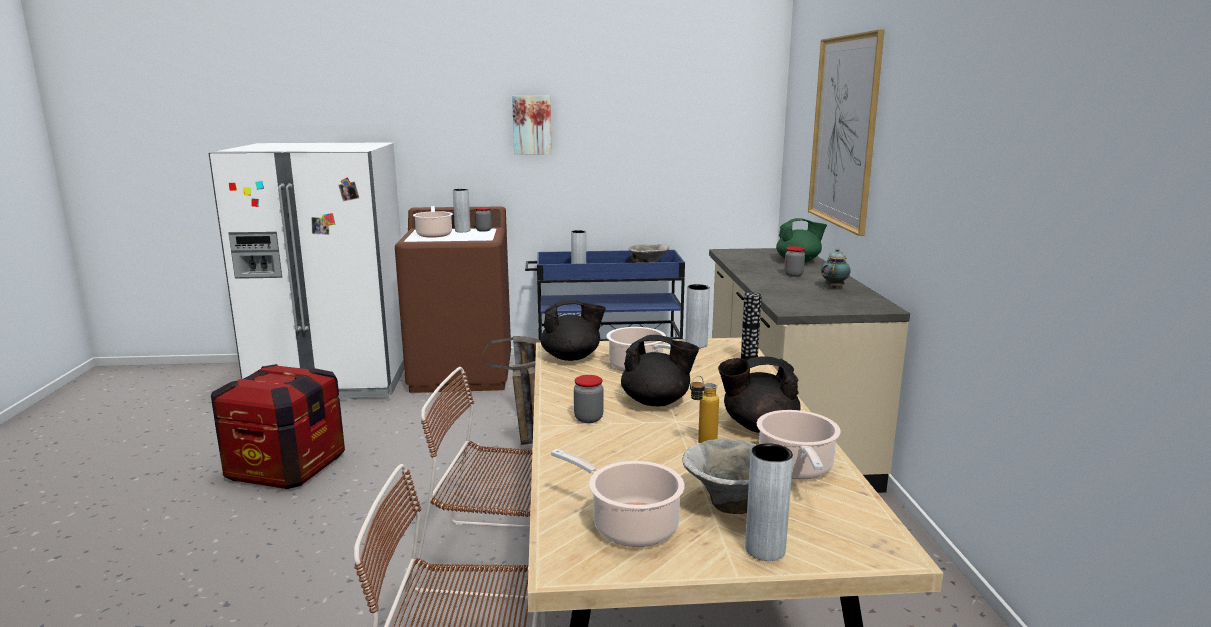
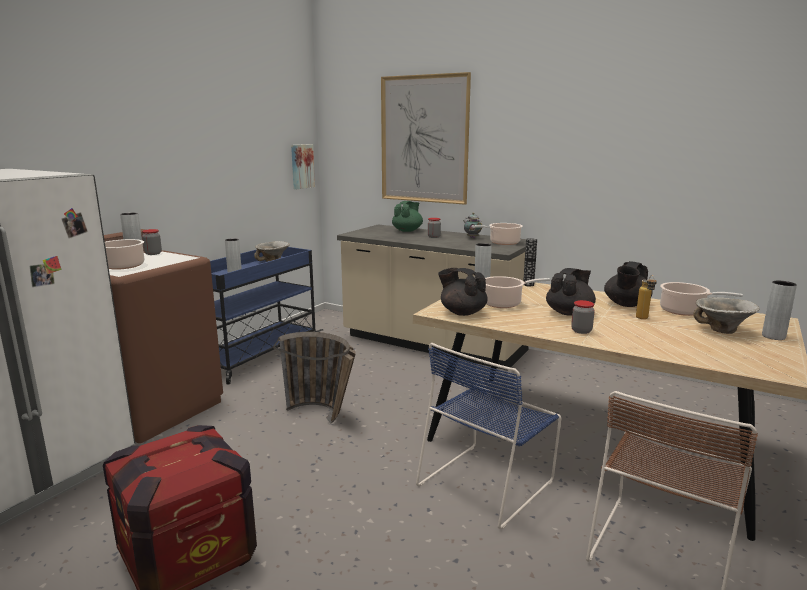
camera: 55 degrees left, 0 degrees up
brown chair [412,367,532,600] -> blue chair [416,343,562,529]
picture [512,96,552,155] -> picture moved to [291,144,315,189]
black teapot [540,300,606,361] -> black teapot turned 75 degrees counterclockwise [438,268,487,316]
cooking pot [551,449,685,547] -> cooking pot moved to [472,223,523,245]

